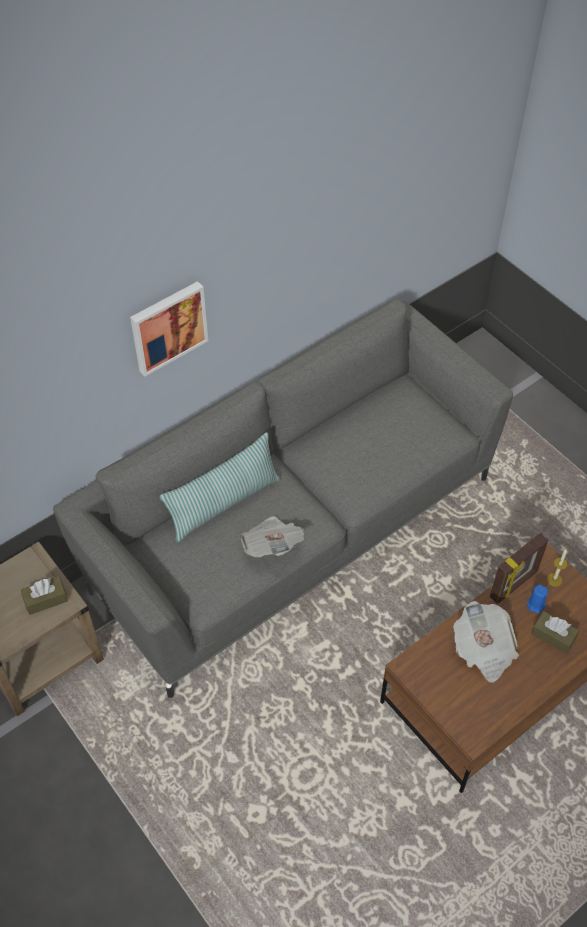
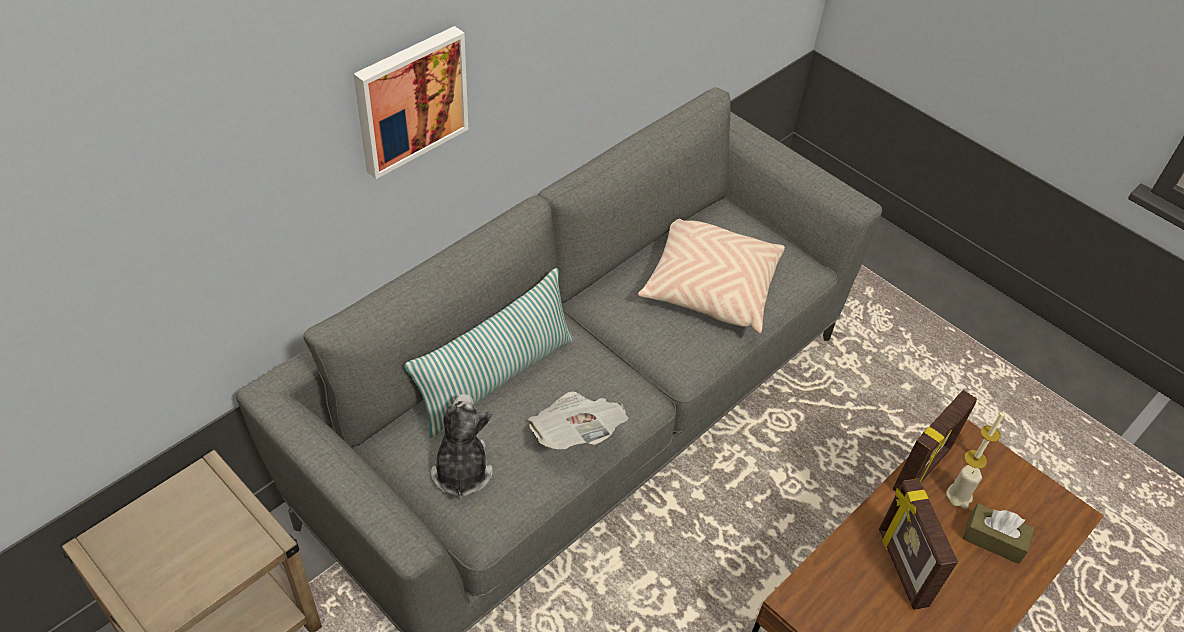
camera: 10 degrees left, 5 degrees down
brown tissue box [21,576,68,615] -> none
newspaper [453,601,519,683] -> picture frame [879,478,958,610]
blue candle [527,584,548,614] -> beige candle [946,465,982,509]
none -> plush toy [431,394,493,499]
none -> beige pillow [638,219,785,333]

